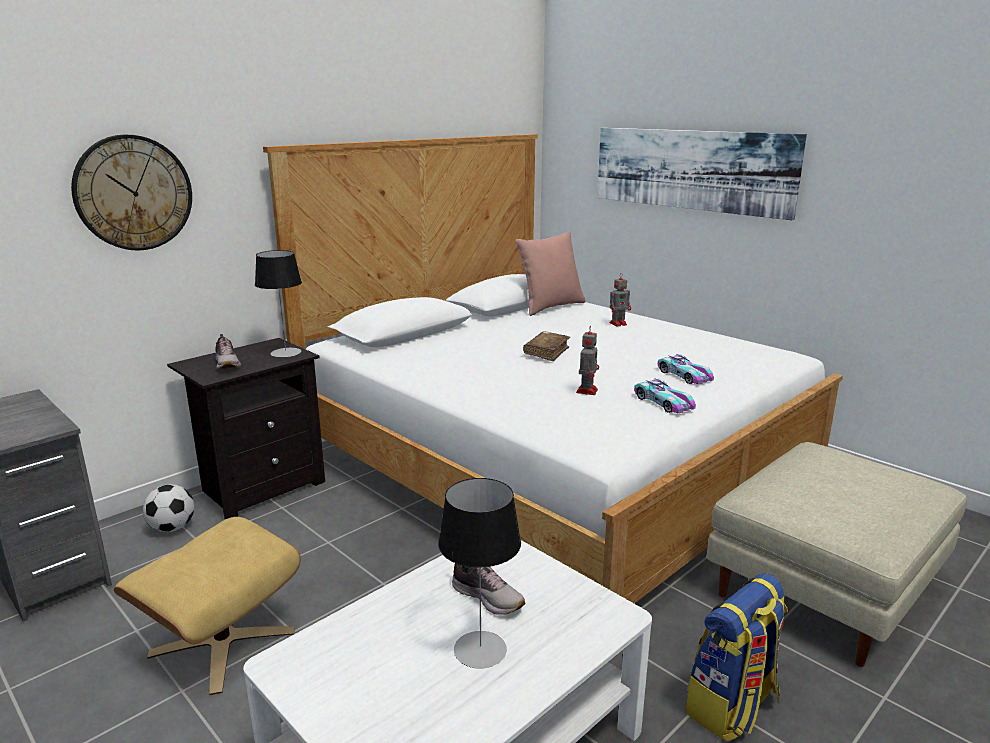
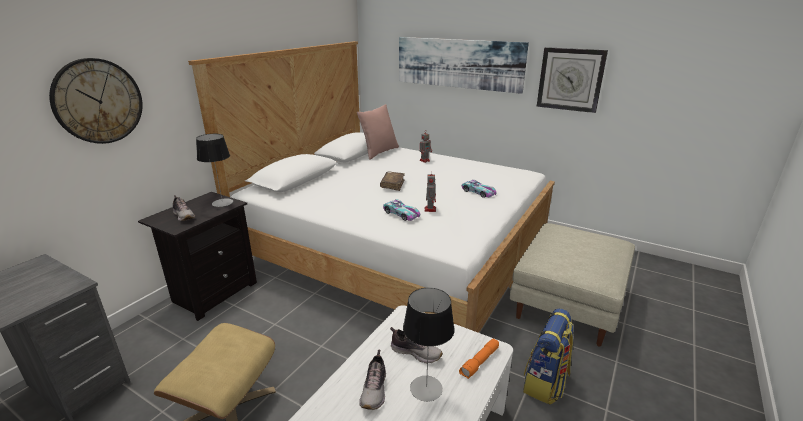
camera: 15 degrees left, 5 degrees up
football [143,484,194,532] -> none
toy car [634,378,696,413] -> toy car moved to [383,199,420,221]
none -> shoe [359,349,386,410]
none -> orange flashlight [459,339,499,379]
none -> wall clock [537,47,608,113]

